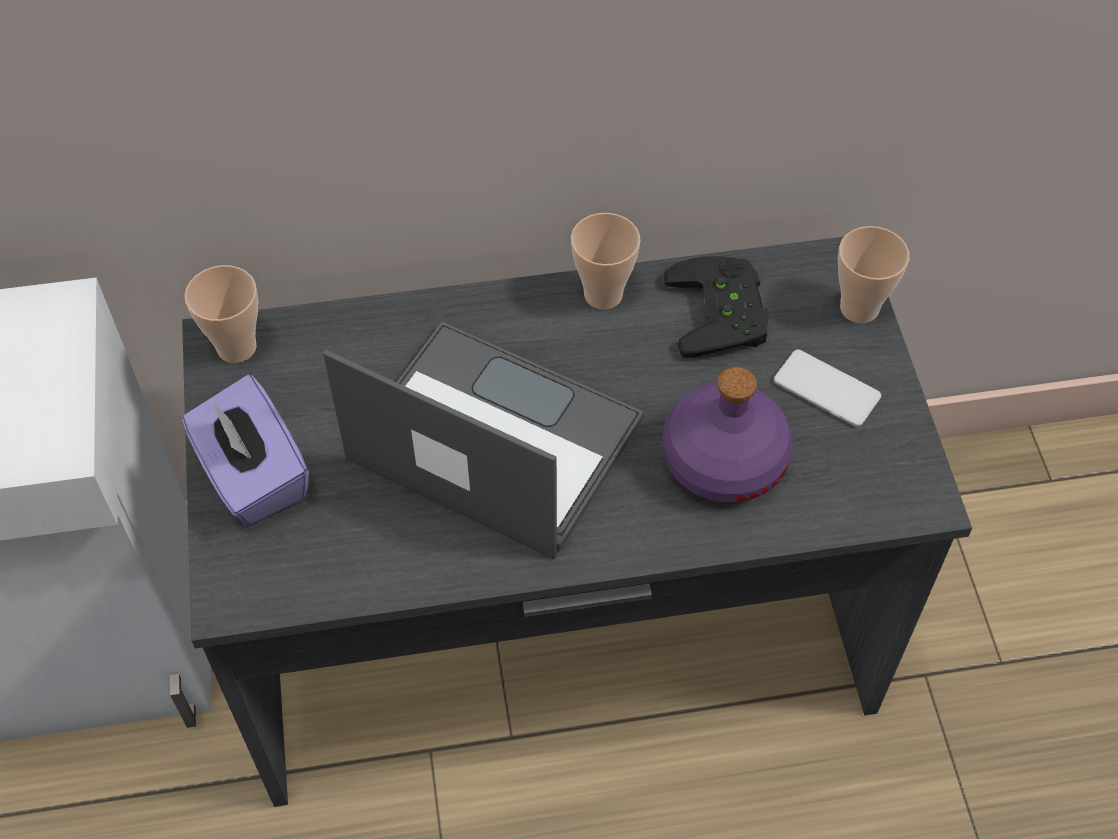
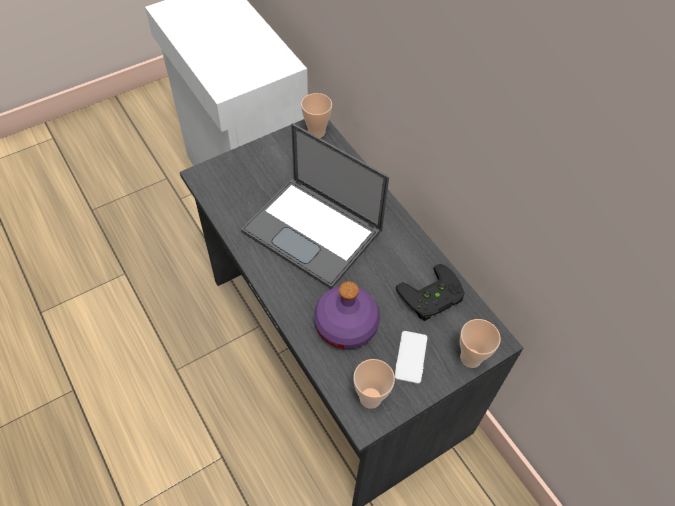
camera: 65 degrees right, 0 degrees up
purple tissue box [182,375,309,525] -> none
laptop [323,322,644,559] -> laptop turned 120 degrees clockwise [241,123,389,289]
cup [571,213,640,310] -> cup moved to [353,359,395,409]

